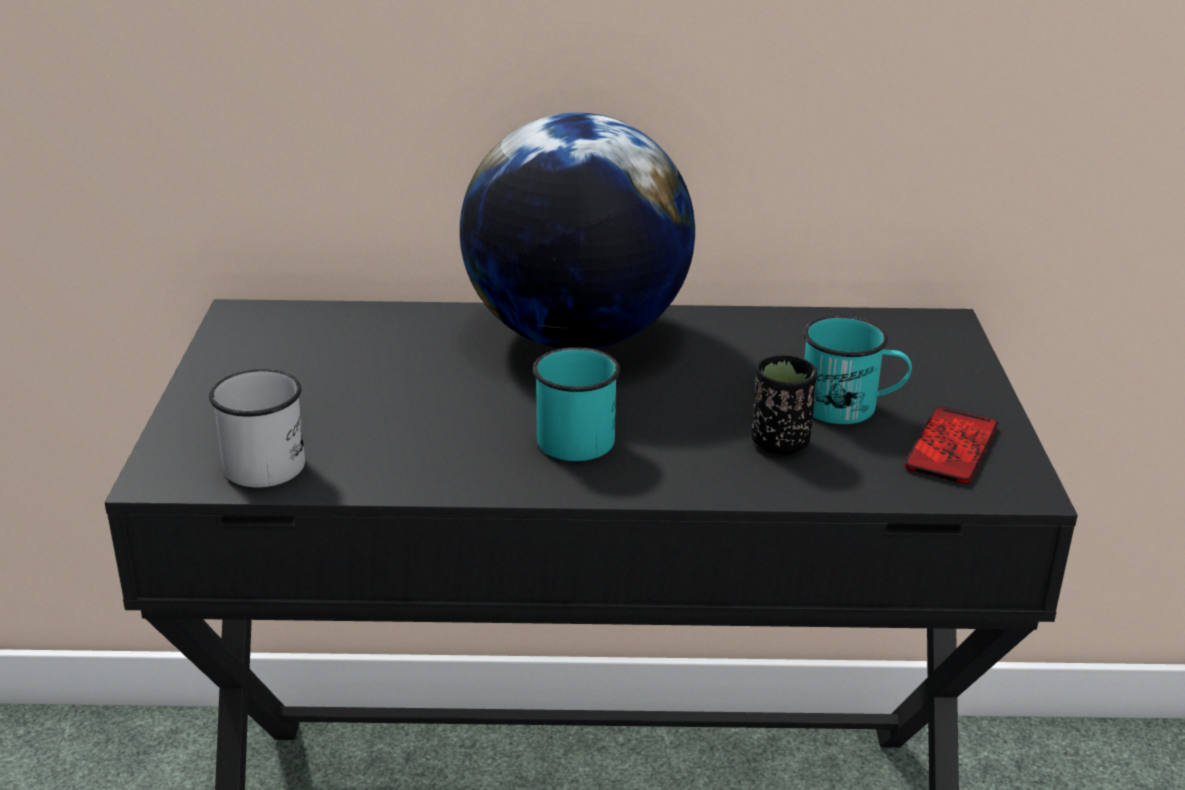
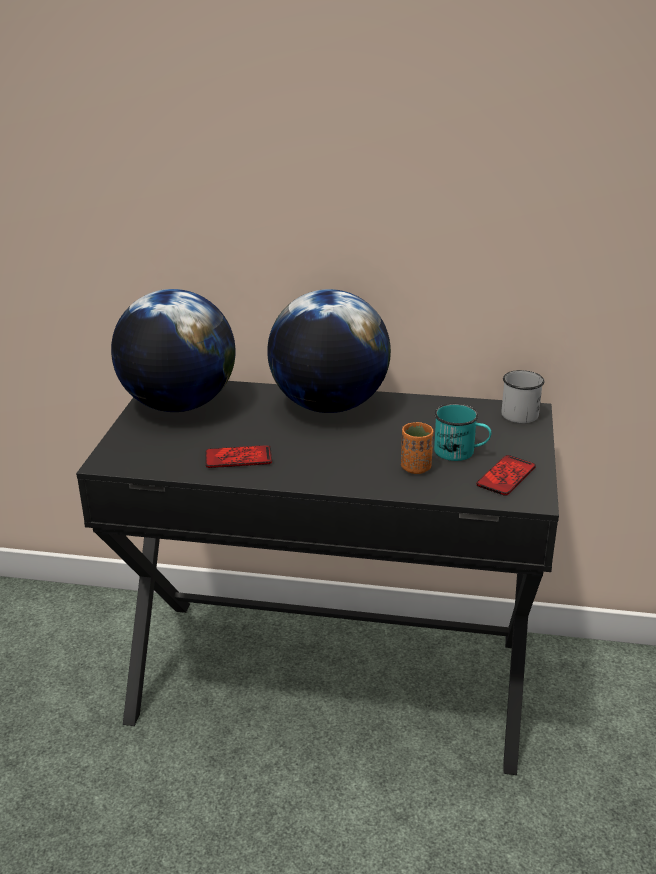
camera: 10 degrees right, 0 degrees up
white mug [209,369,305,488] -> white mug moved to [501,370,544,423]
turquoise mug [533,347,620,461] -> none
black cup [752,355,817,455] -> orange cup [401,422,433,474]
none -> globe [111,289,236,412]
none -> phone [206,445,272,468]

